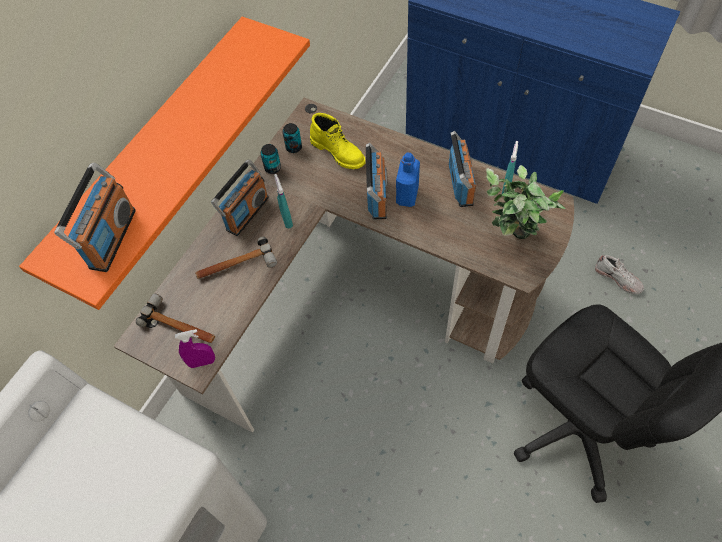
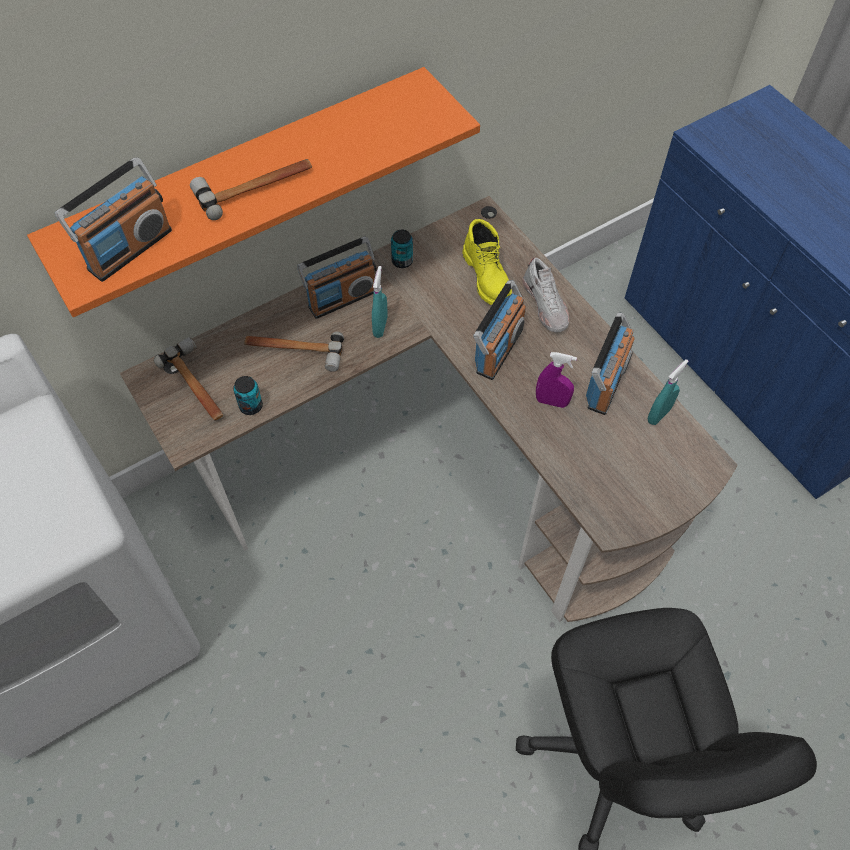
camera: 25 degrees right, 0 degrees up
purple spray bottle [175,329,215,368] -> purple spray bottle moved to [536,352,577,408]
can [283,123,302,153] -> can moved to [233,376,263,415]
blue bottle [396,152,420,207] -> none
potted plant [486,165,566,239] -> none
white shoe [595,255,644,294] -> white shoe moved to [523,258,569,332]
none -> hammer [190,159,312,220]

